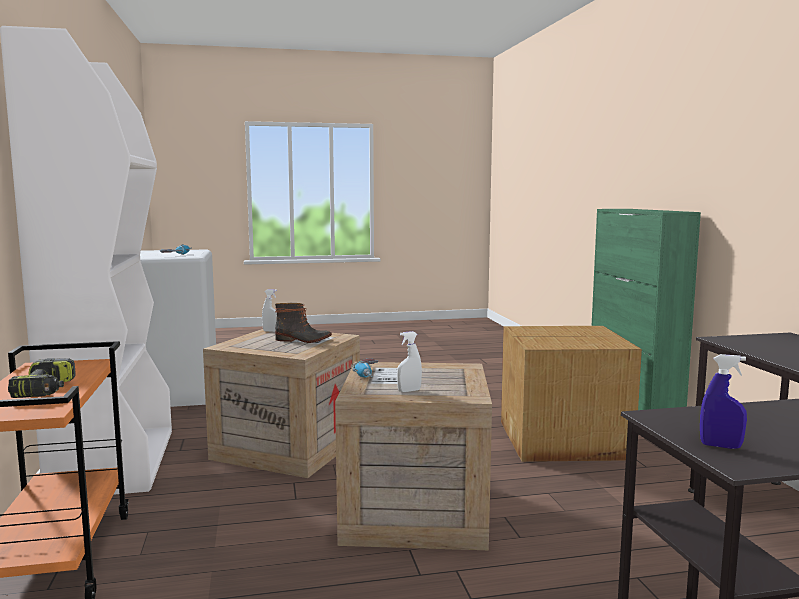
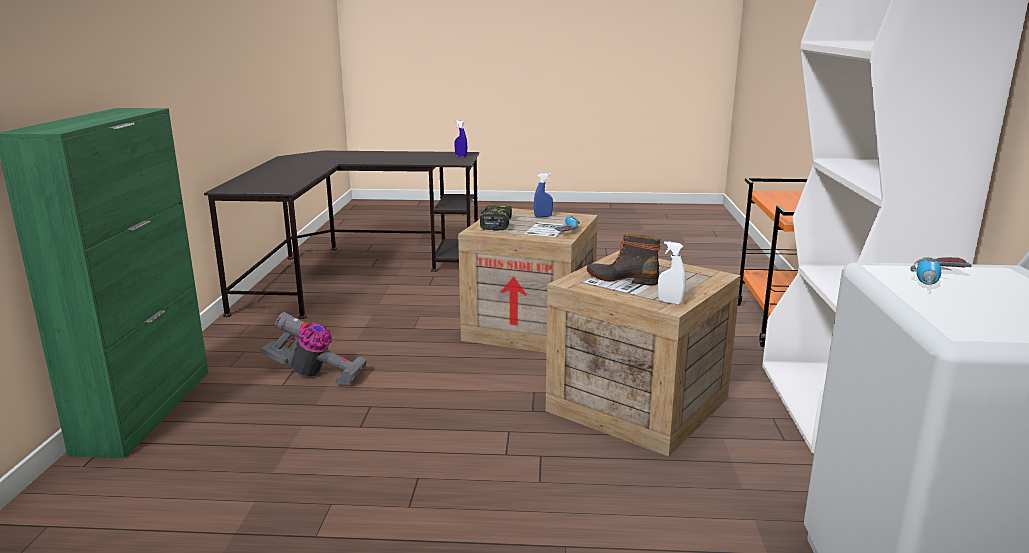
camera: 165 degrees left, 10 degrees up
power drill [8,358,76,398] -> power drill moved to [480,205,512,231]
white spray bottle [397,331,422,392] -> blue spray bottle [534,173,553,217]
cardboard box [501,326,642,462] -> vacuum cleaner [260,312,367,386]

